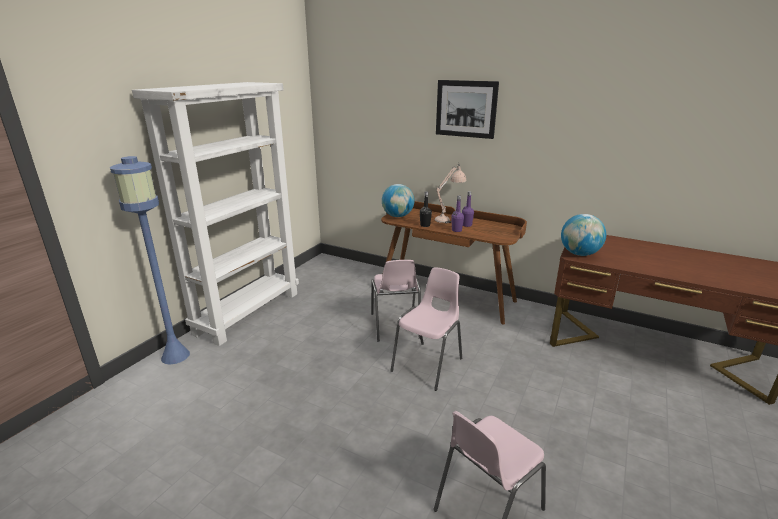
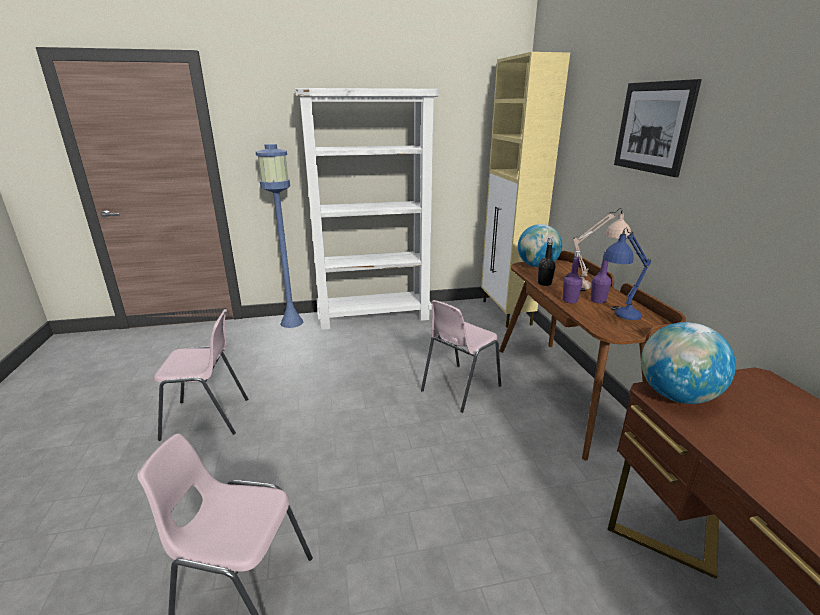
camera: 50 degrees right, 0 degrees up
pink chair [390,267,462,391] -> pink chair moved to [154,309,248,441]
none -> beige cabinet [481,52,570,328]
none -> blue table lamp [603,228,651,320]

